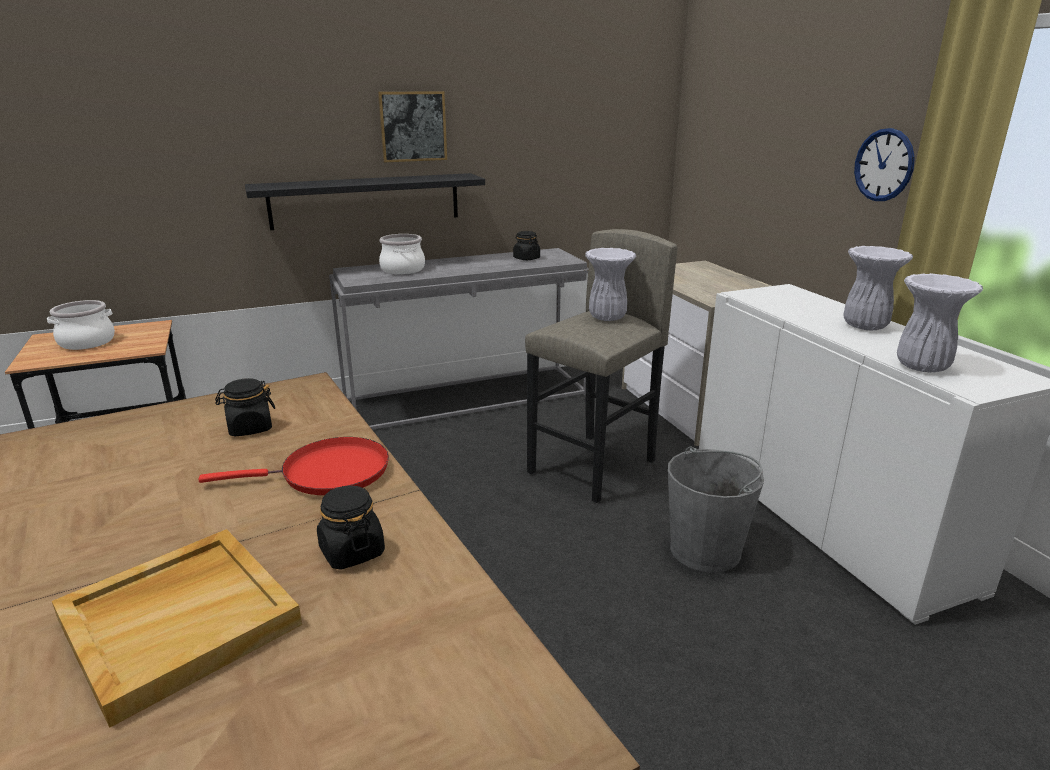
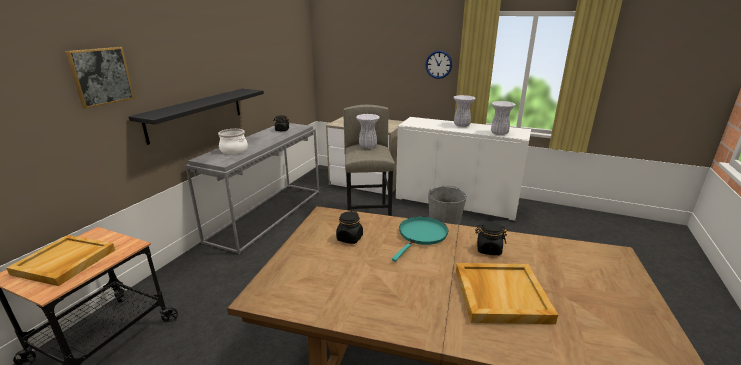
camera: 45 degrees left, 0 degrees up
cooking pot [47,300,115,350] -> beige tray [6,235,115,286]
red frying pan [198,437,389,495] -> turquoise frying pan [392,217,449,262]
picture [378,91,447,163] -> picture moved to [65,47,135,109]

